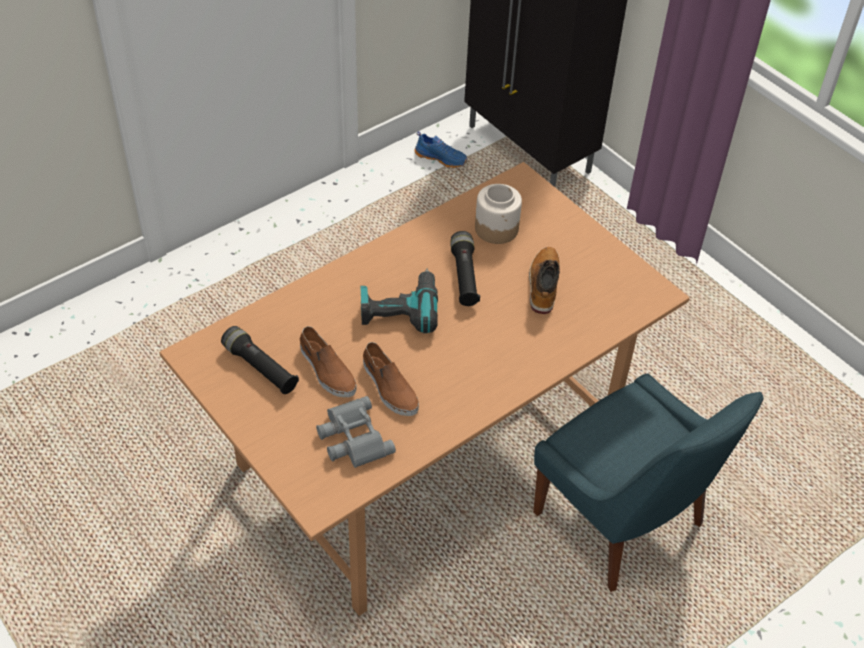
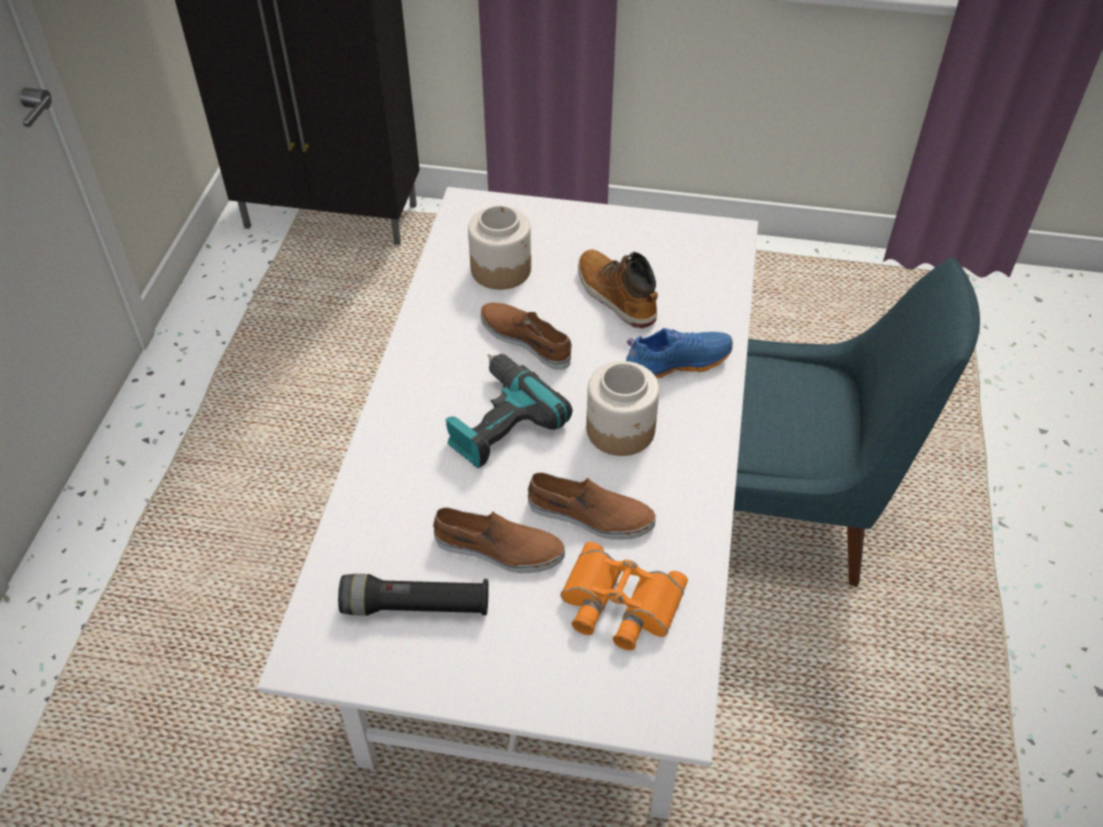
camera: 40 degrees left, 0 degrees up
brown dining table [159,162,690,616] -> white dining table [257,187,758,820]
grey binoculars [316,396,396,468] -> orange binoculars [560,542,688,650]
blue shoe [415,131,468,168] -> blue shoe moved to [626,328,733,378]
black flashlight [450,231,480,306] -> brown shoe [481,303,572,370]
none -> jar [586,361,659,456]

